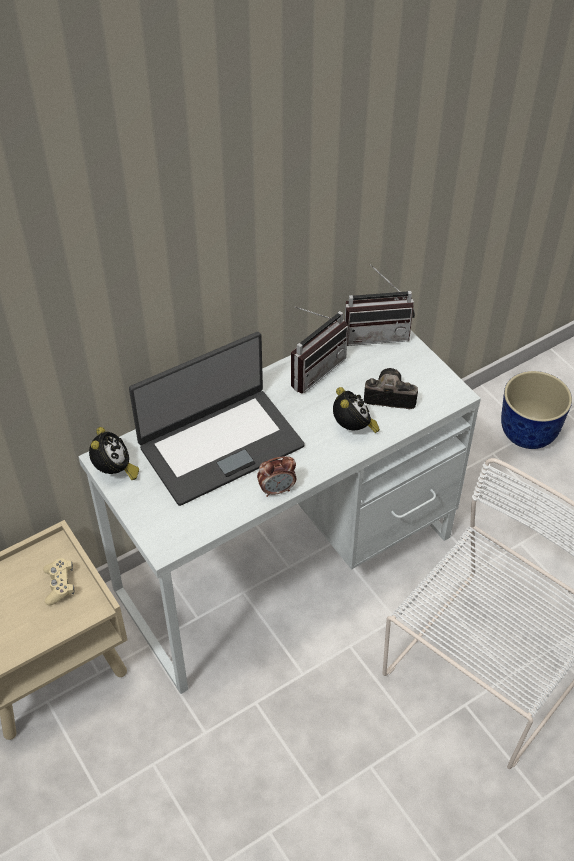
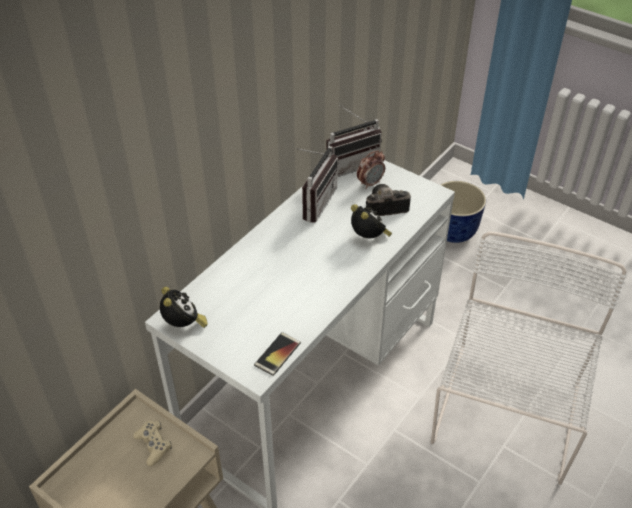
camera: 20 degrees left, 5 degrees down
laptop [129,332,305,506] -> none
alarm clock [257,456,296,497] -> alarm clock moved to [357,150,385,189]
none -> phone [254,332,301,376]

